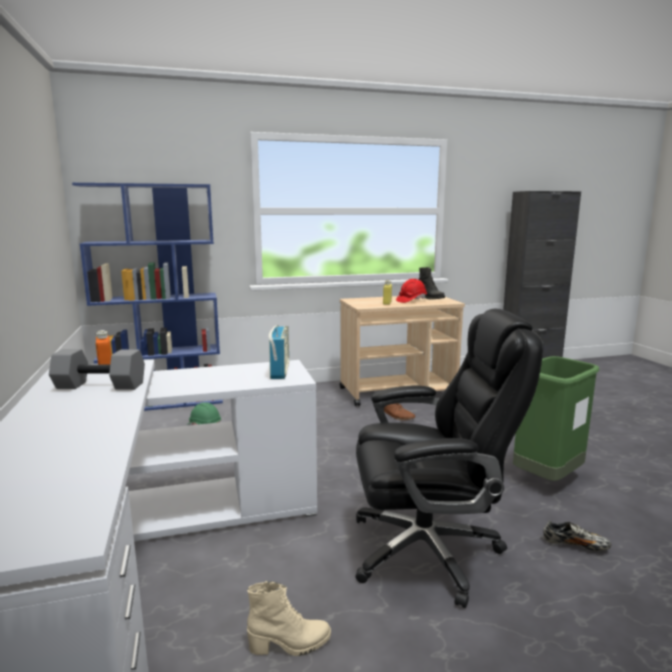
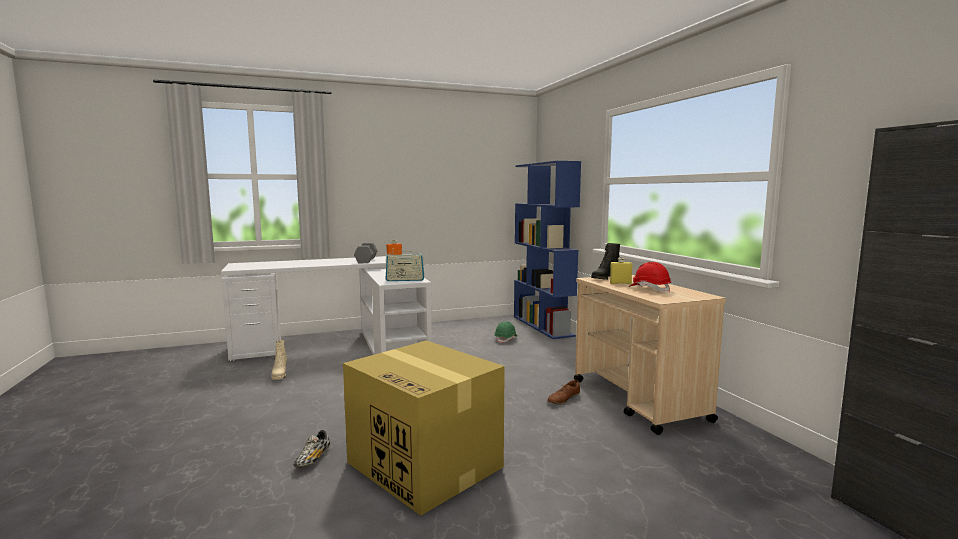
camera: 85 degrees right, 5 degrees down
black office chair [355,308,543,608] -> none
black boot [419,267,445,299] -> black boot moved to [591,243,620,280]
green trash can [513,356,599,481] -> cardboard box [343,340,505,516]

